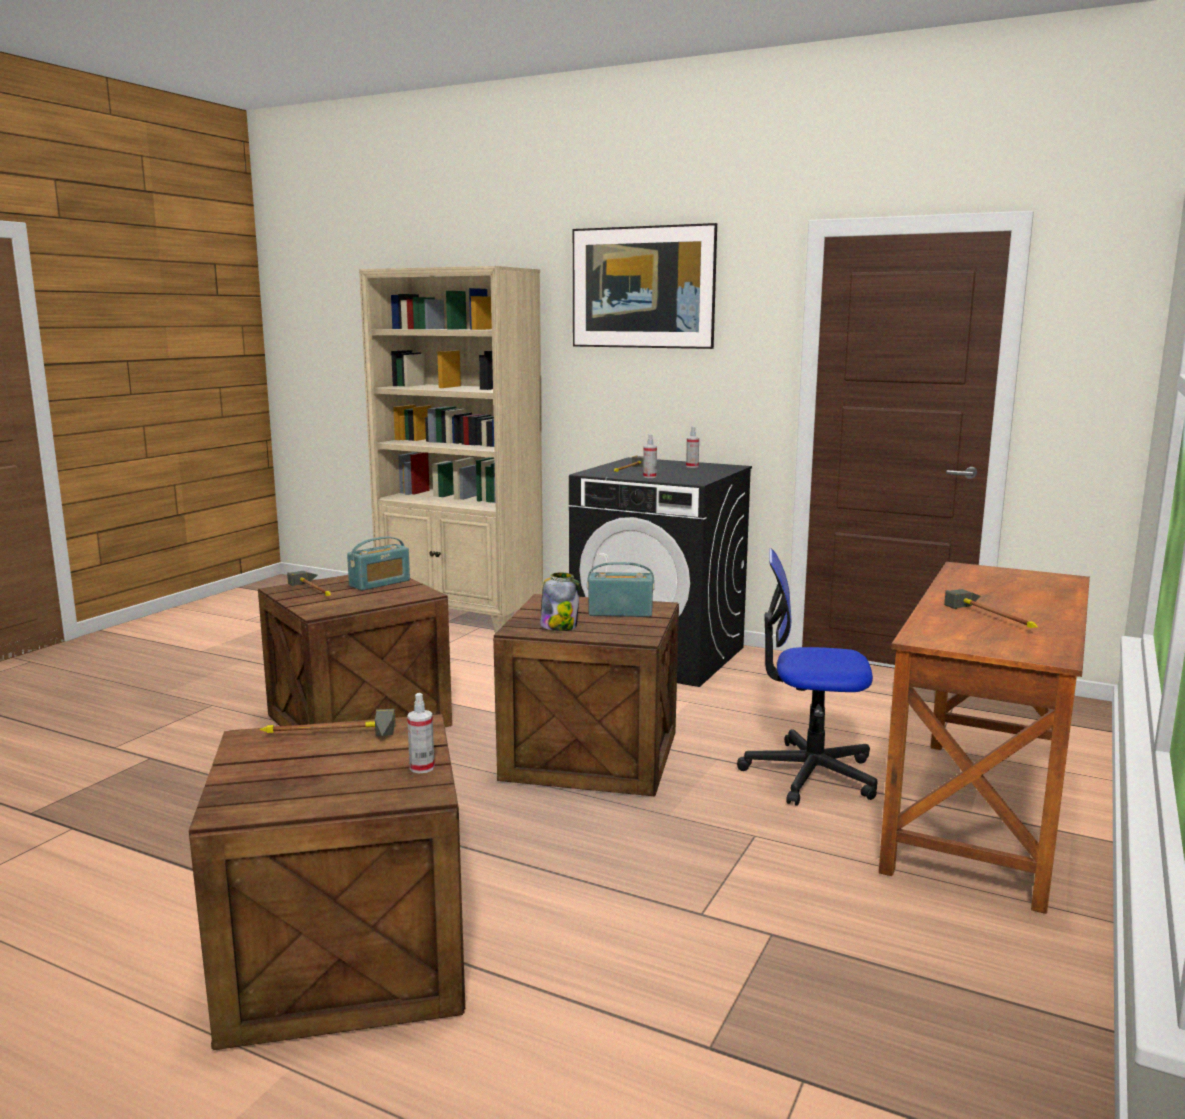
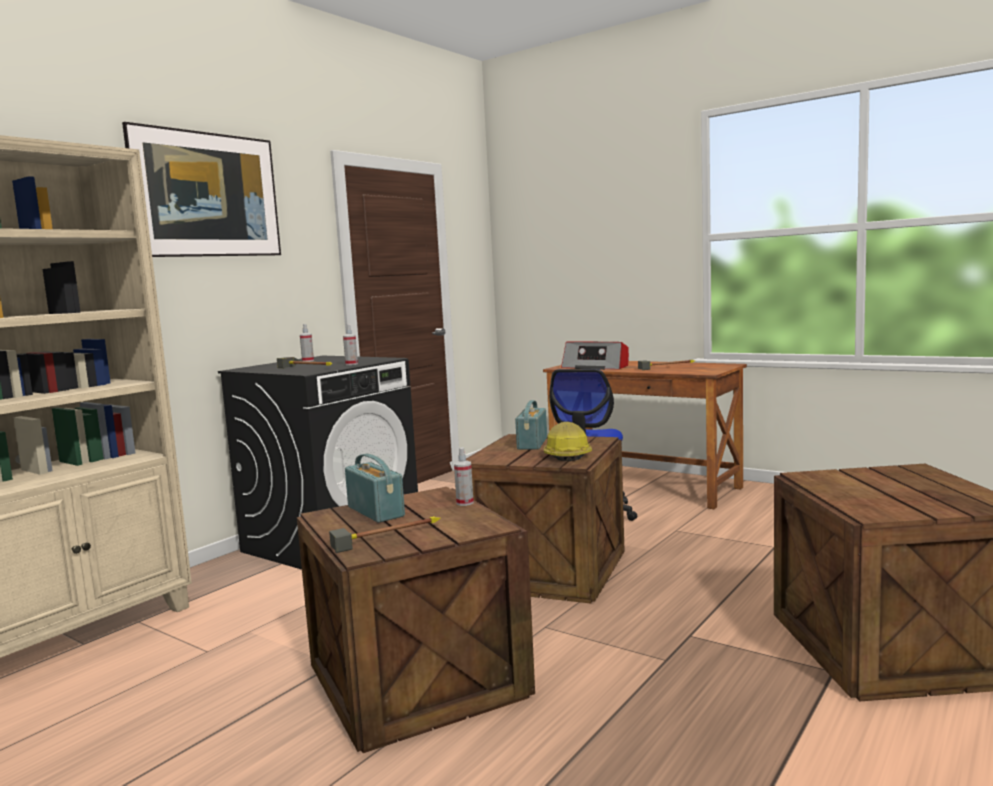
camera: 80 degrees left, 5 degrees down
hammer [259,709,395,736] -> none
spray bottle [407,693,435,774] -> spray bottle moved to [454,447,474,506]
jar [540,573,580,631] -> hard hat [544,422,592,461]
none -> radio [561,341,629,370]

